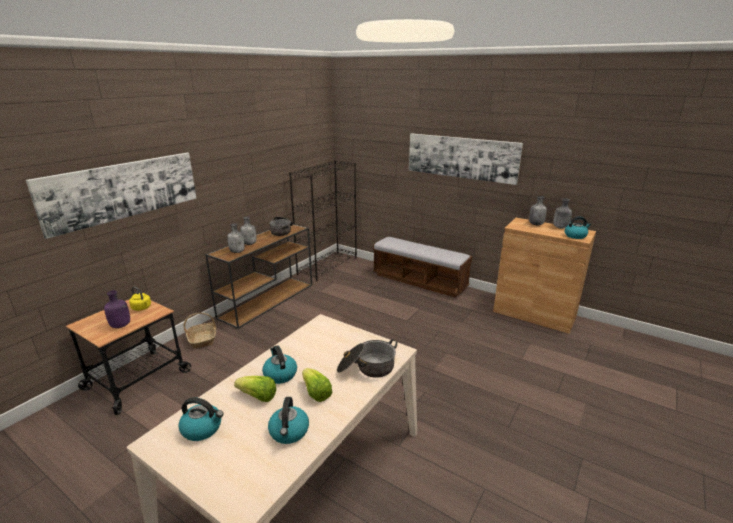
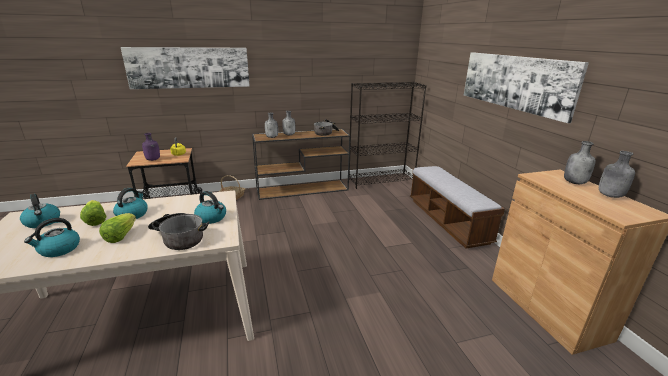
camera: 40 degrees right, 0 degrees up
kettle [564,216,591,239] -> kettle moved to [194,191,226,224]

